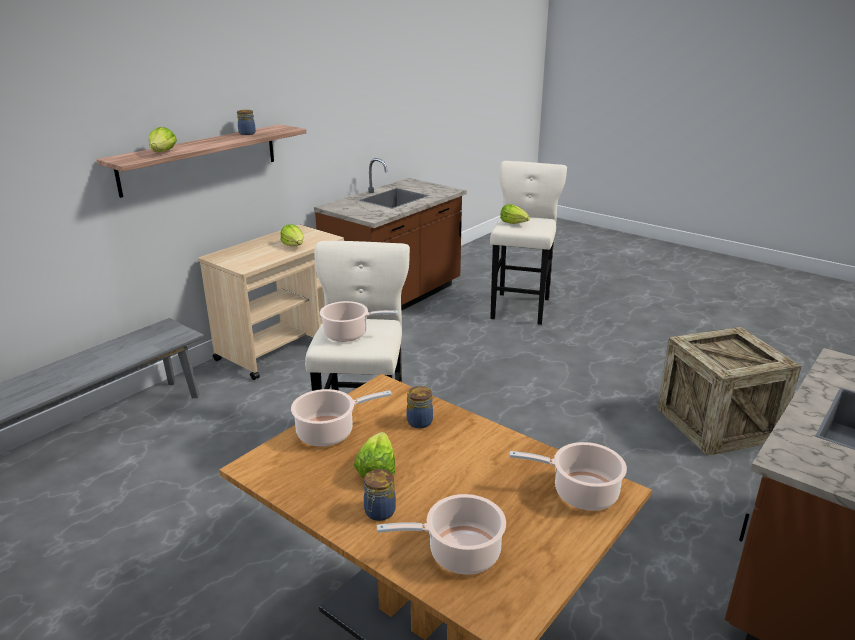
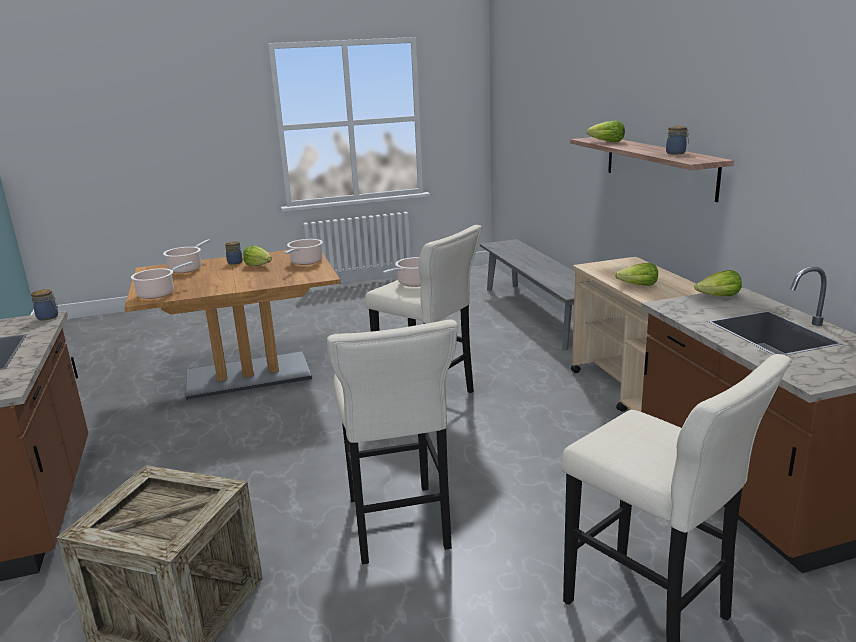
camera: 125 degrees right, 5 degrees down
jar [407,386,433,428] -> jar moved to [31,289,58,321]
lettuce [500,204,530,224] -> lettuce moved to [694,270,742,296]
none -> beige stool [327,320,458,564]

